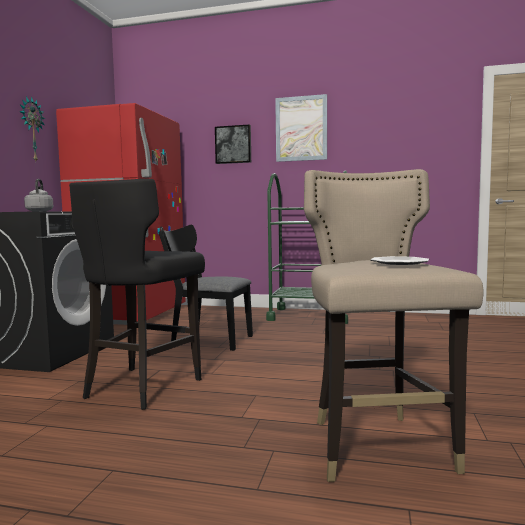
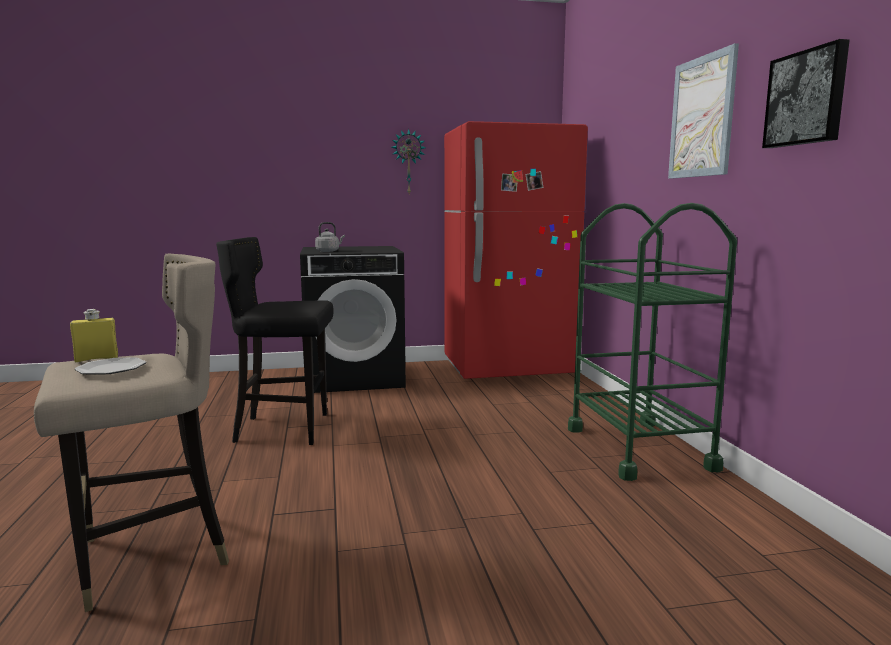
camera: 65 degrees right, 5 degrees up
black chair [158,225,253,351] -> none
picture [215,124,251,164] -> picture moved to [762,39,850,148]
none -> yellow bottle [70,309,118,362]

